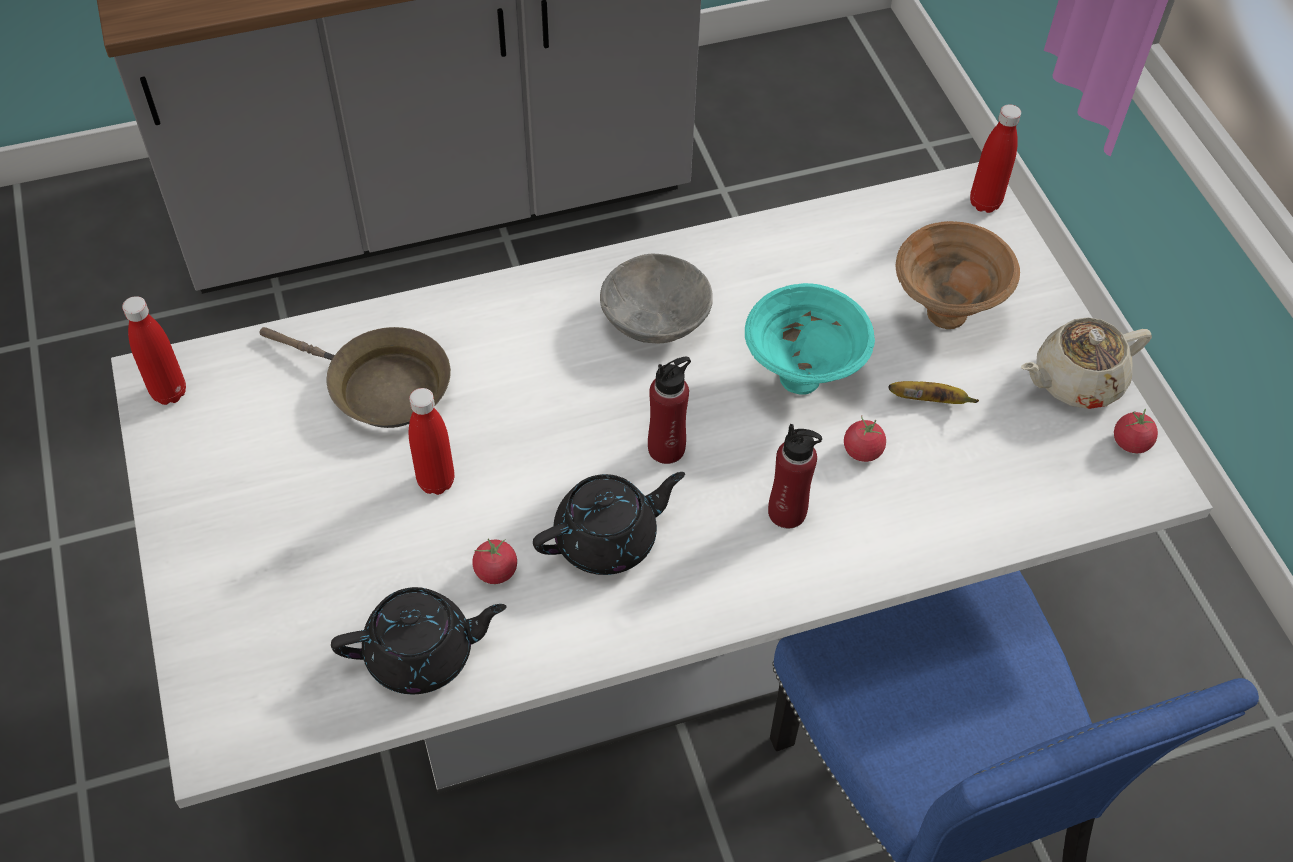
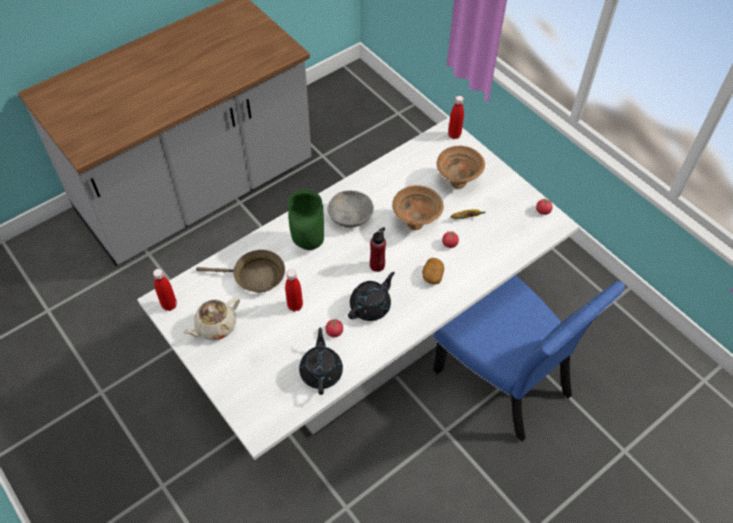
camera: 20 degrees left, 0 degrees up
black teapot [331,587,506,694] -> black teapot turned 60 degrees counterclockwise [299,328,343,395]
turquoise bowl [745,283,875,394] -> brown bowl [392,185,444,230]
red bottle [768,424,822,529] -> potato [422,258,444,284]
beige teapot [1021,317,1152,409] -> beige teapot moved to [182,297,240,340]
none -> green vase [288,190,324,250]

